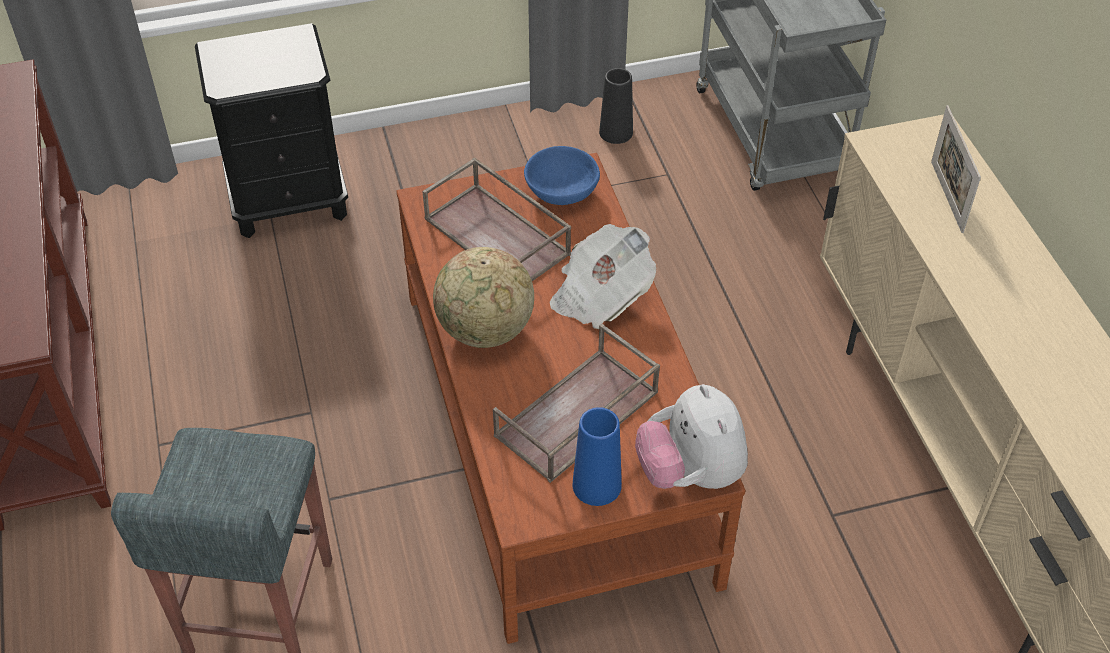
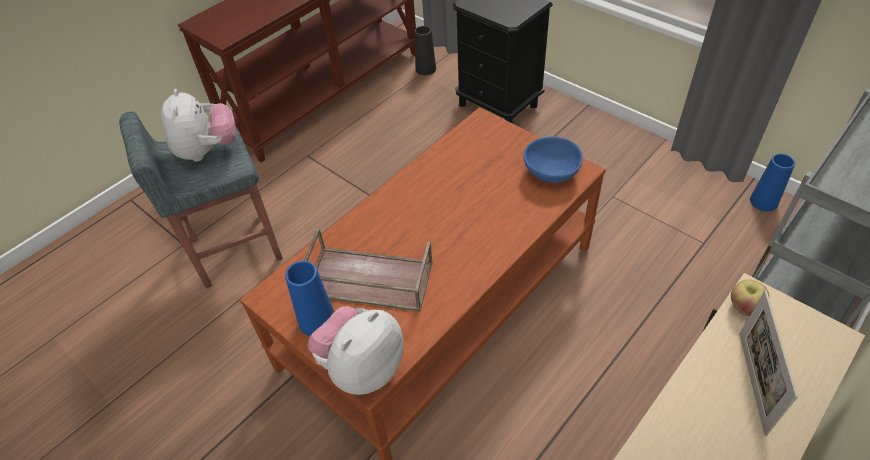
camera: 60 degrees right, 0 degrees up
brown tray [422,157,571,281] -> none
globe [433,247,534,348] -> none
newspaper [550,224,656,329] -> none
black vase [599,68,633,144] -> black vase moved to [415,26,436,75]
picture frame [931,105,981,233] -> picture frame turned 45 degrees counterclockwise [739,290,798,436]
none -> plush toy [161,89,236,162]
none -> apple [731,280,769,316]
none -> blue vase [750,154,795,212]

